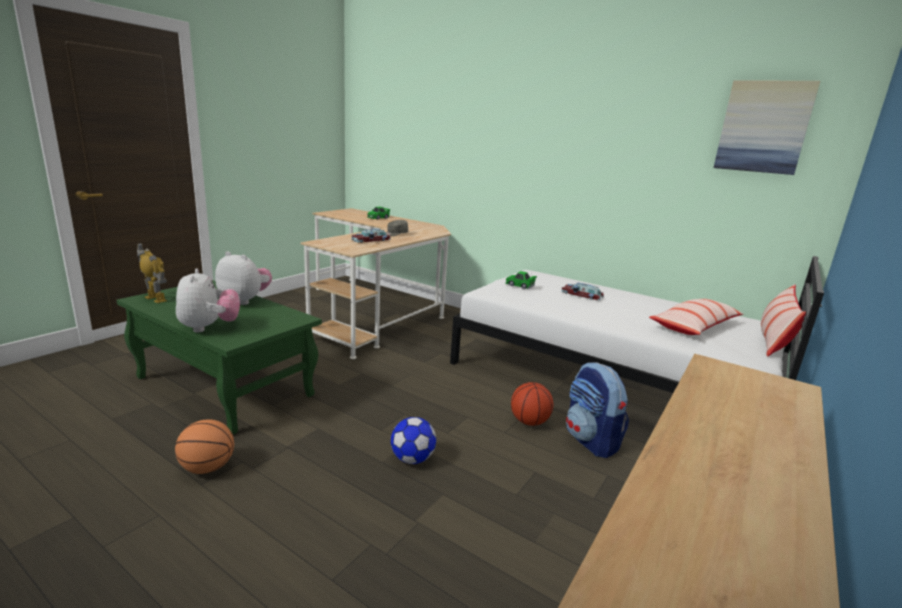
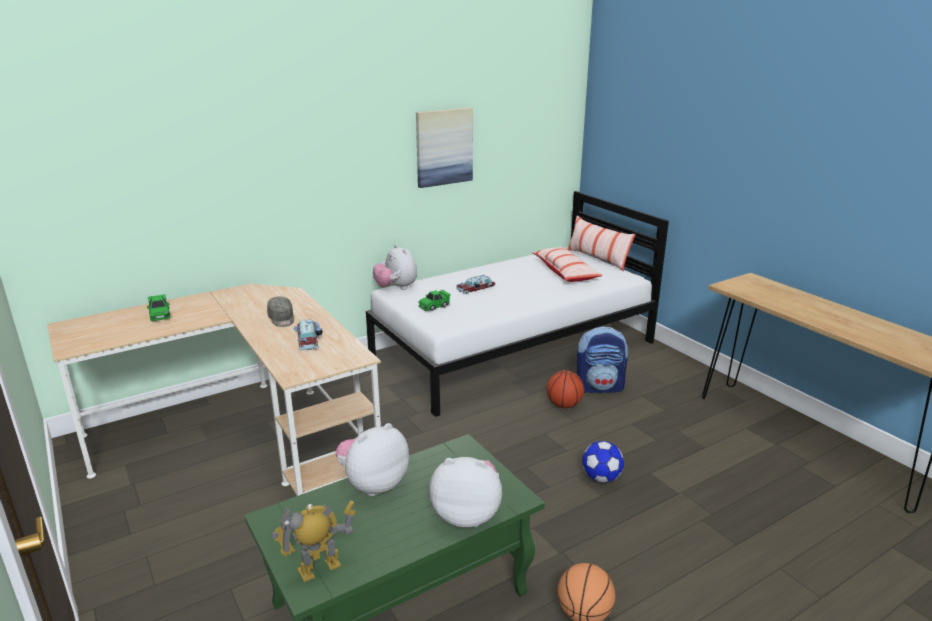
camera: 65 degrees left, 5 degrees up
picture [714,80,820,175] -> picture moved to [416,108,473,188]
none -> plush toy [373,245,417,290]

